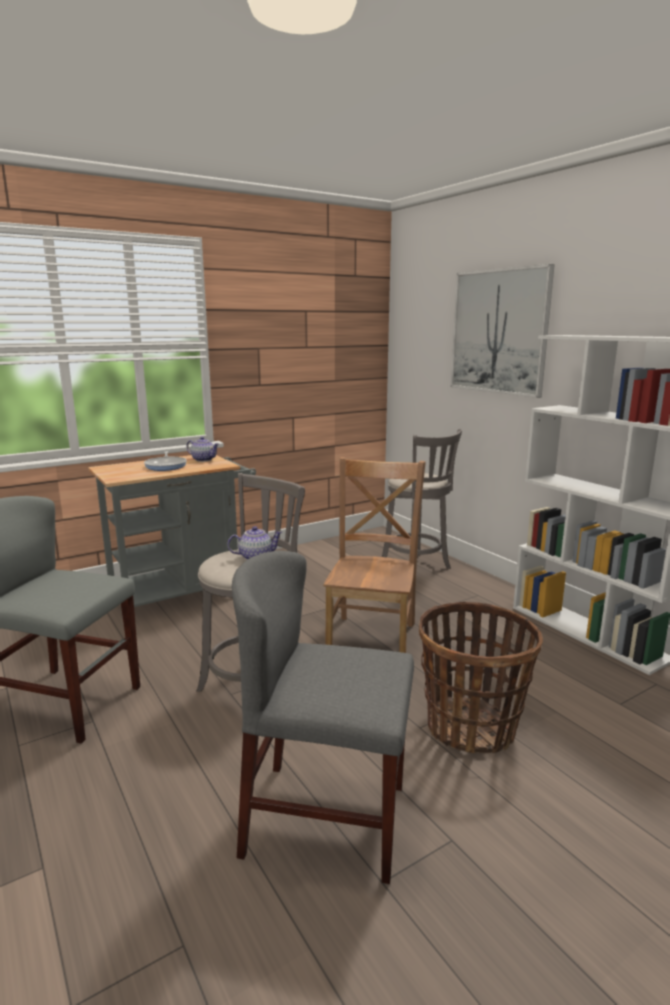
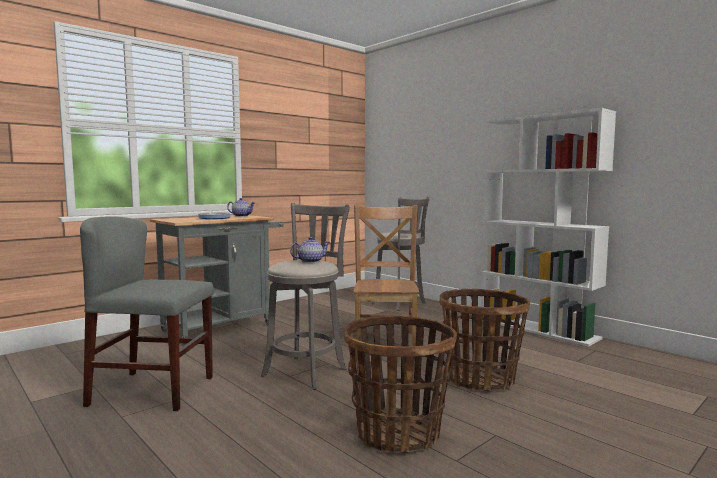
camera: 10 degrees left, 10 degrees down
grey chair [232,551,414,884] -> basket [344,315,457,452]
picture [451,264,555,398] -> none

